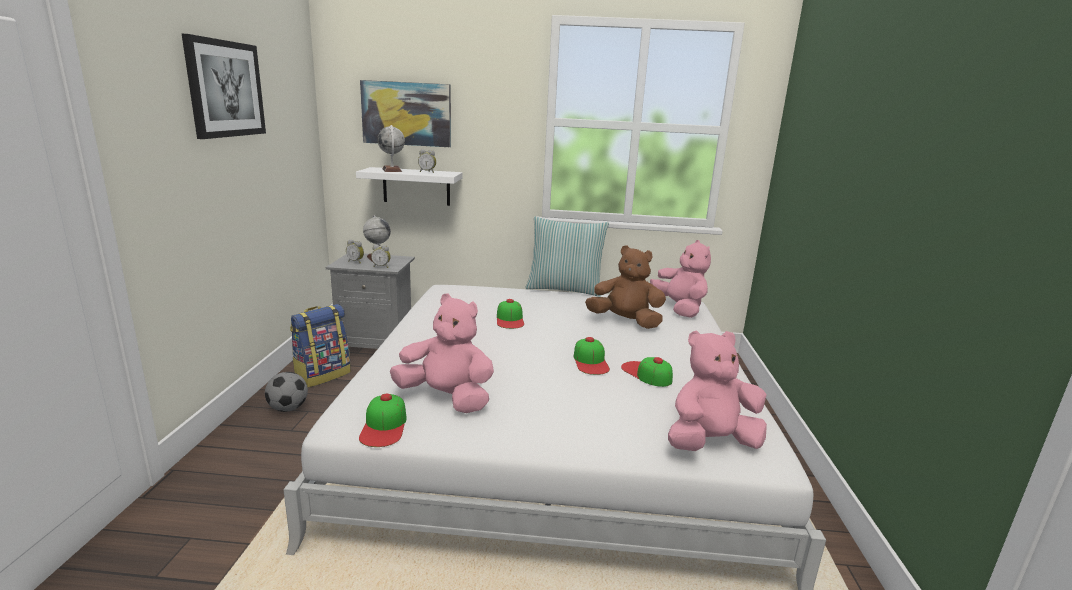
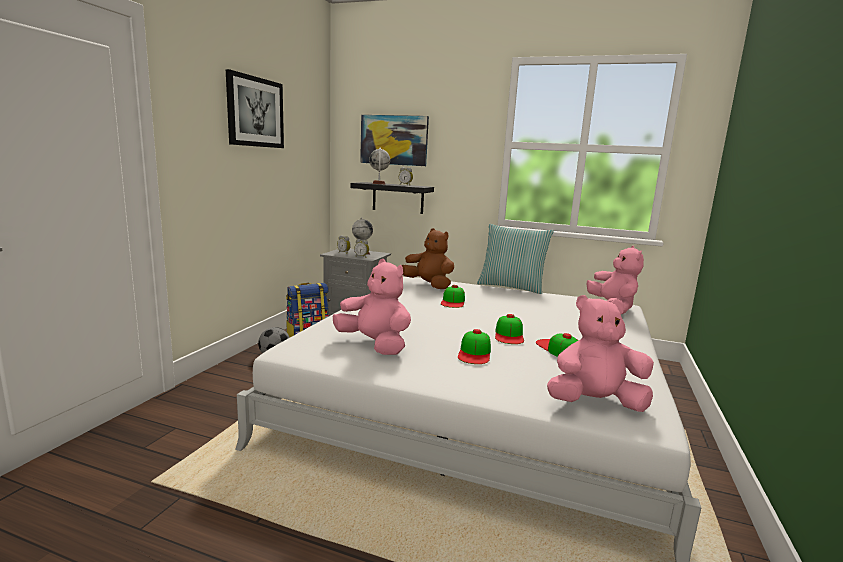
camera: 15 degrees right, 5 degrees down
white shelf [356,167,462,206] -> black shelf [350,182,434,214]
cap [359,394,407,447] -> cap moved to [458,329,491,364]
brown plush toy [585,245,666,329] -> brown plush toy moved to [402,228,454,289]

